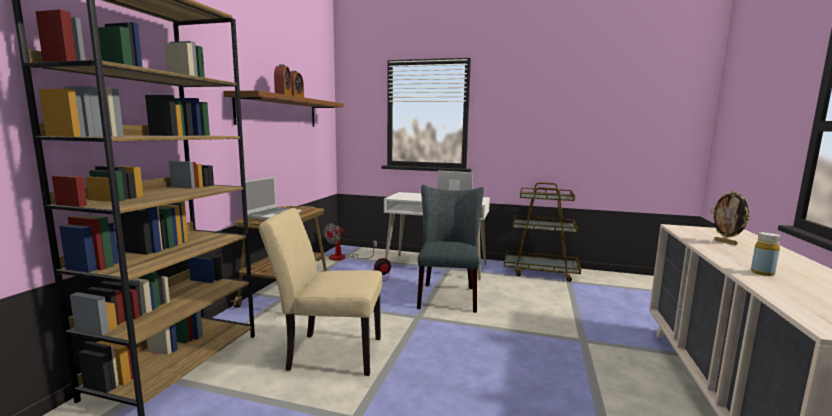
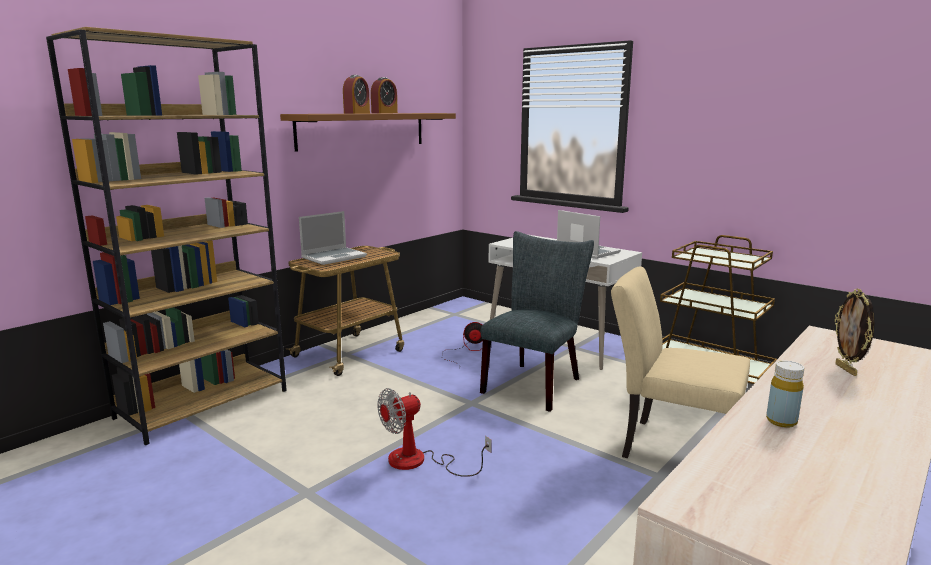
camera: 25 degrees right, 5 degrees up
beige chair [259,208,382,376] -> beige chair moved to [611,267,750,458]
fan [324,223,377,261] -> fan moved to [377,388,492,477]

